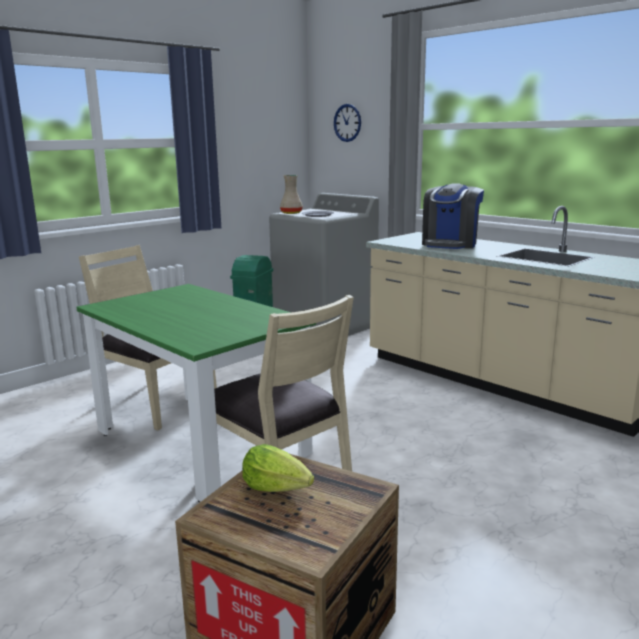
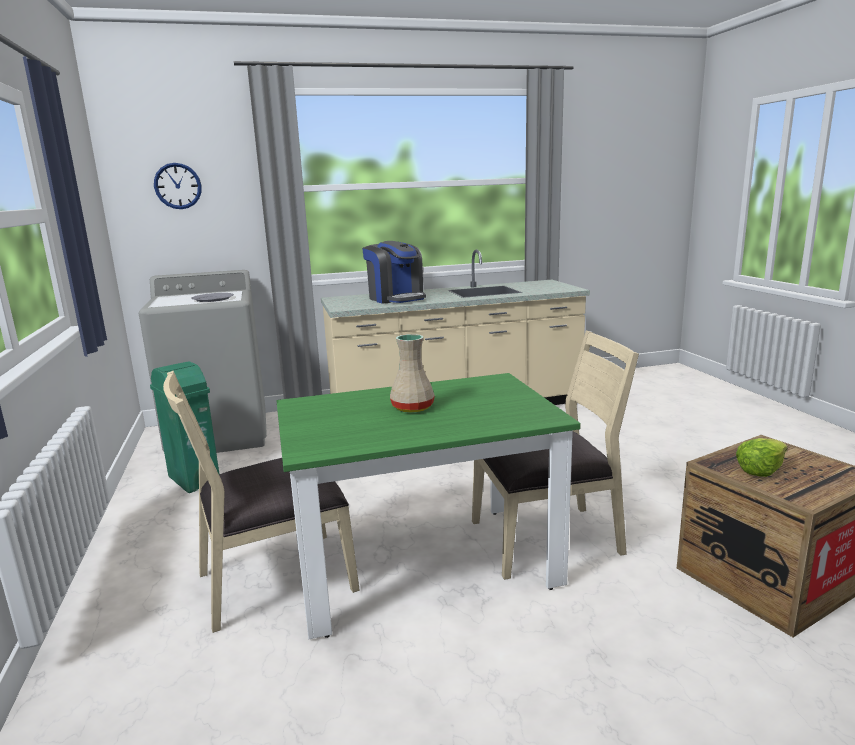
camera: 60 degrees left, 0 degrees up
beige vase [280,175,303,214] -> beige vase moved to [390,334,435,413]

